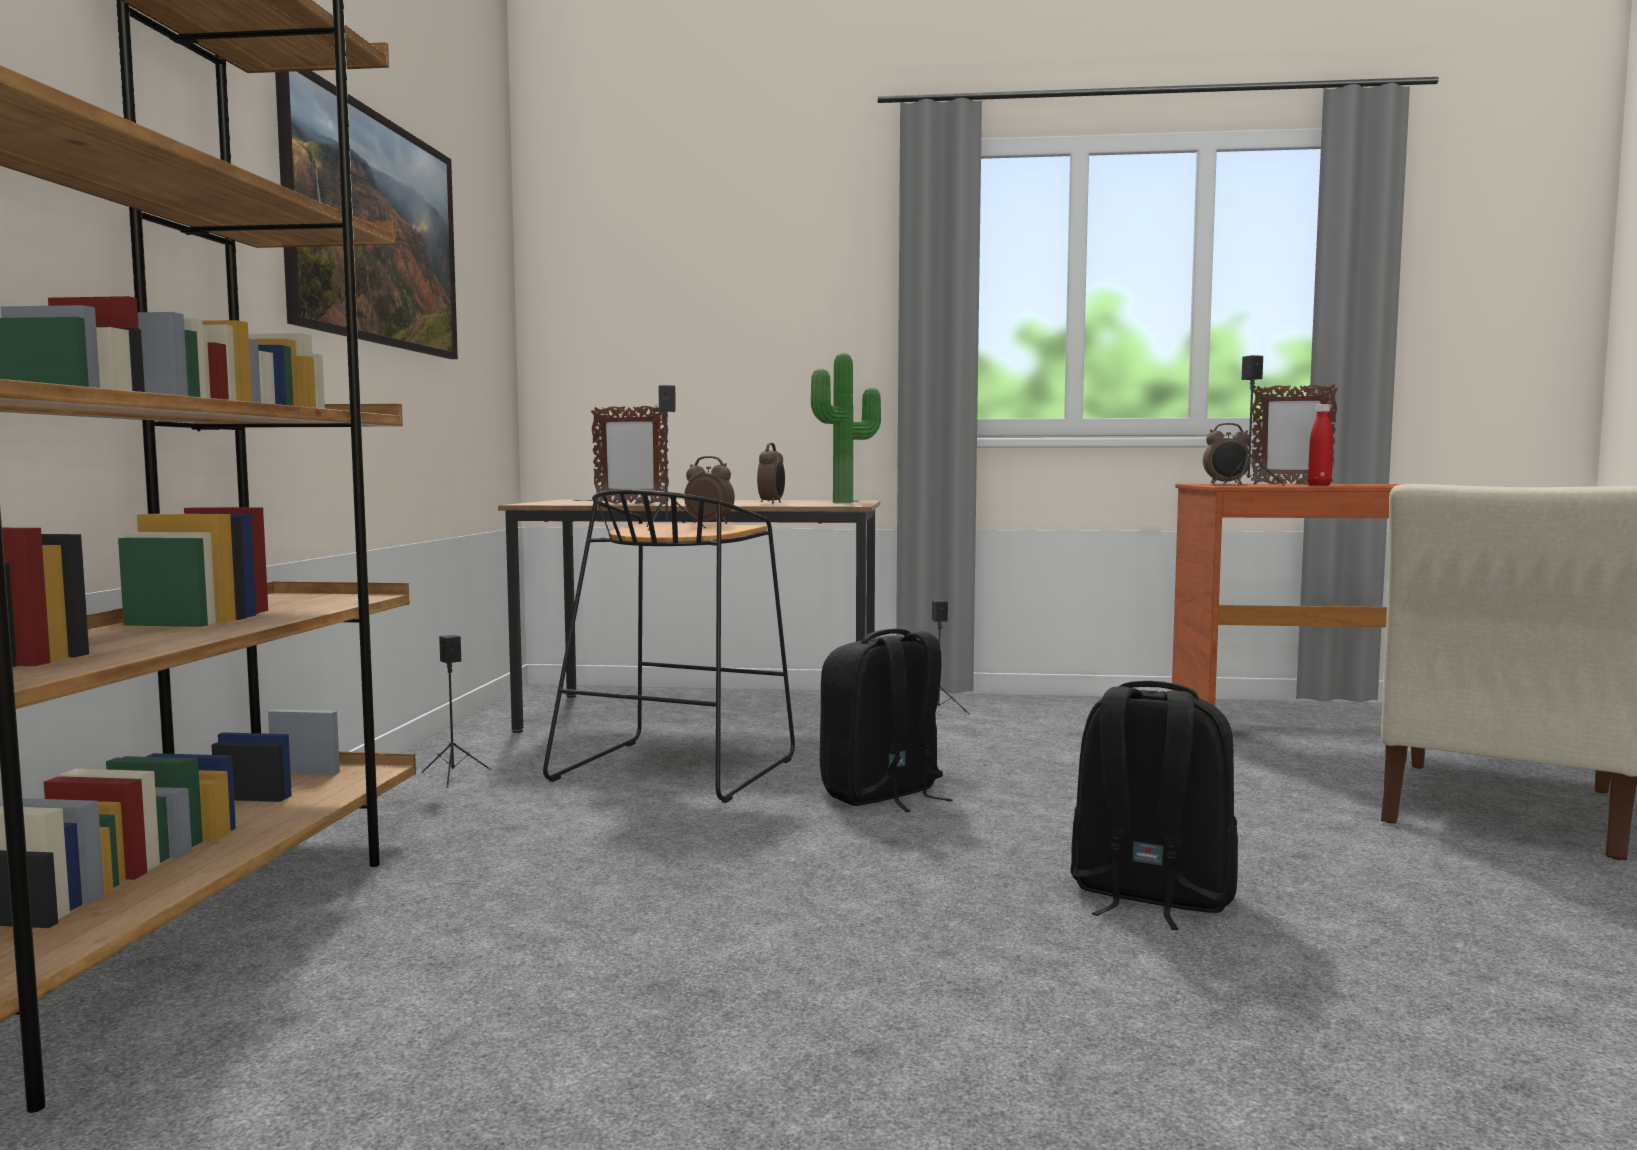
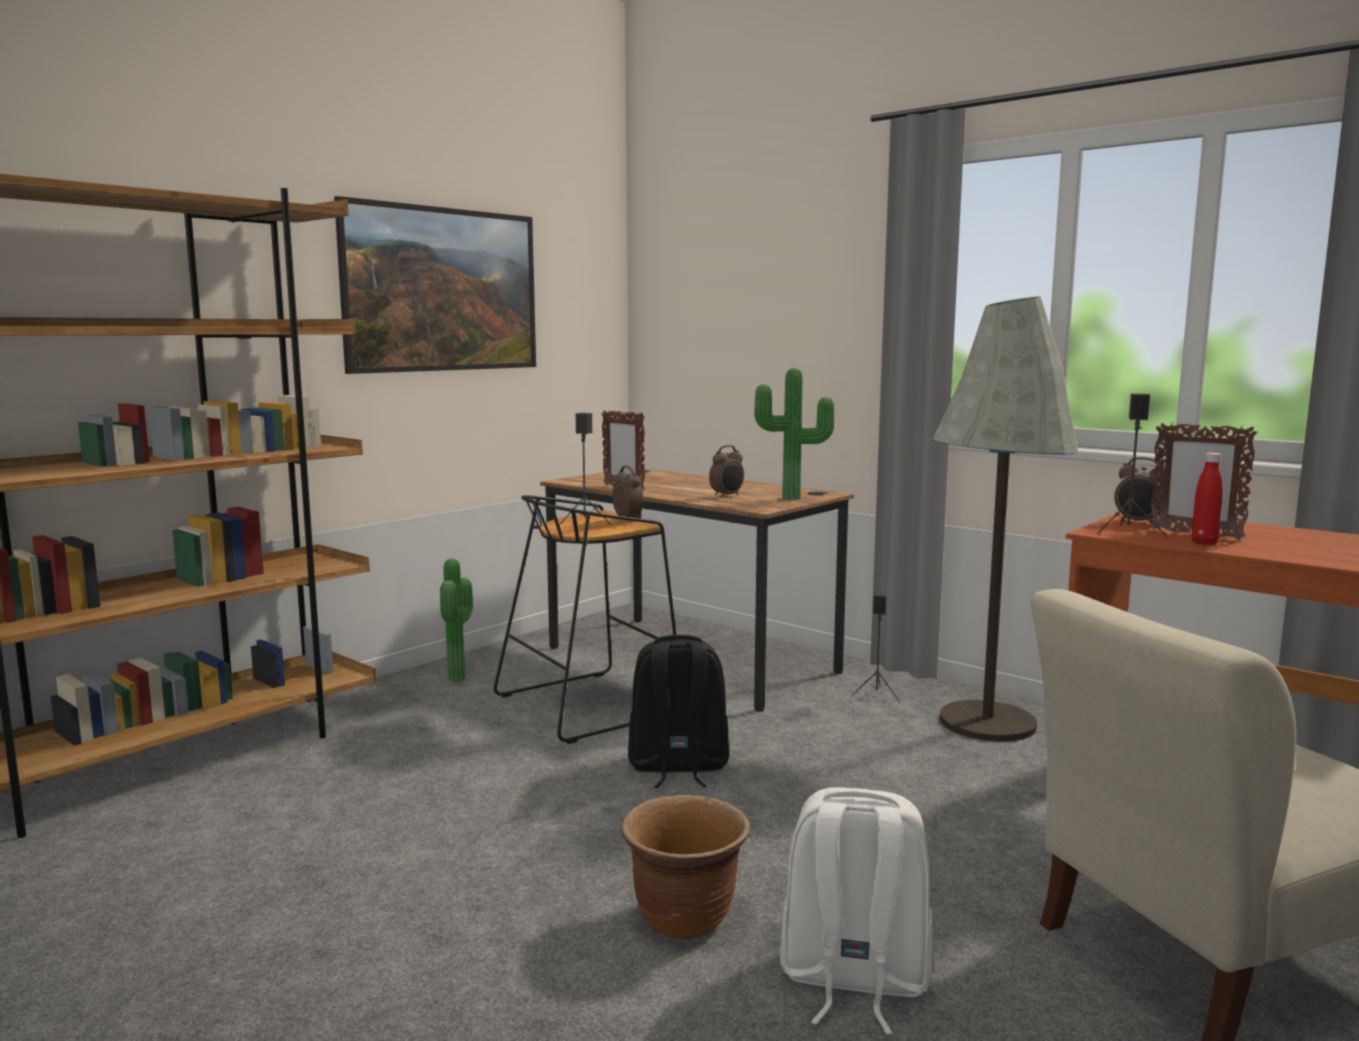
camera: 35 degrees right, 5 degrees up
black speaker [421,635,491,788] -> potted plant [440,558,473,682]
black backpack [1071,681,1238,930] -> brown planter [622,795,751,939]
none -> white backpack [780,787,933,1034]
none -> grey floor lamp [933,297,1078,742]

